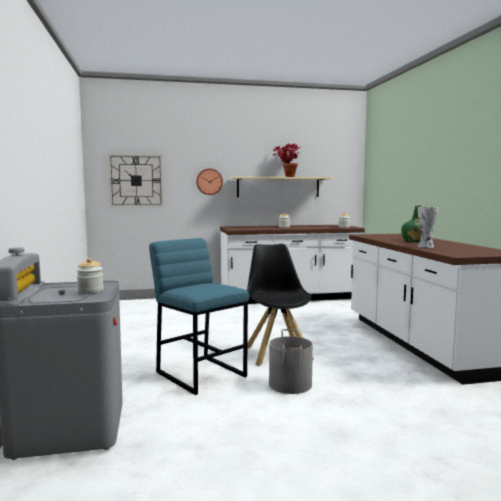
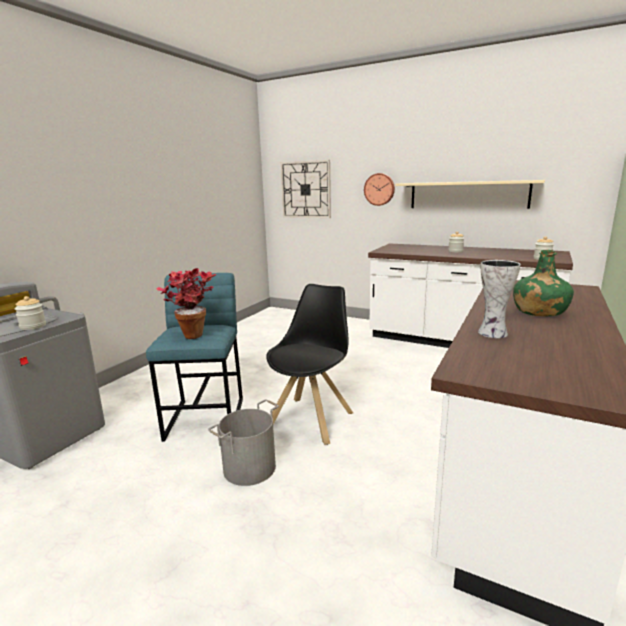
camera: 40 degrees right, 10 degrees up
potted plant [273,143,300,177] -> potted plant moved to [156,268,216,339]

